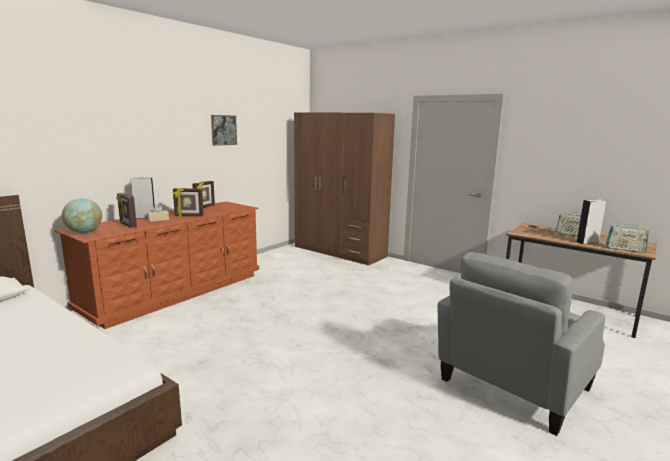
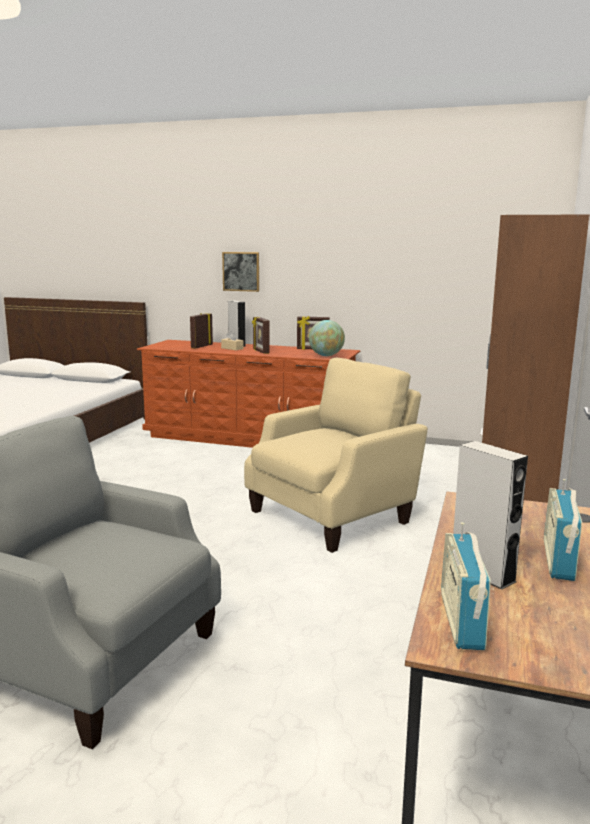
camera: 70 degrees right, 0 degrees up
globe [62,198,102,233] -> globe moved to [309,320,345,356]
picture [211,115,237,146] -> picture moved to [222,252,259,292]
none -> beige armchair [244,358,428,553]

